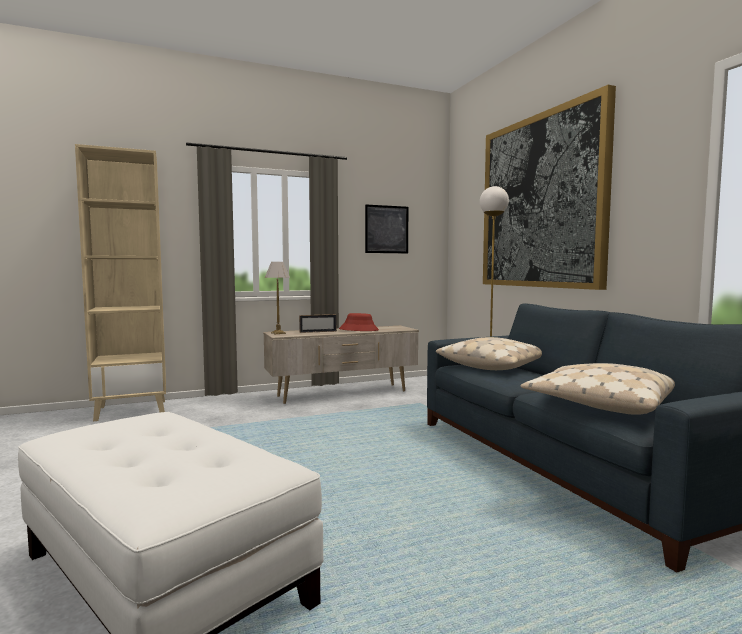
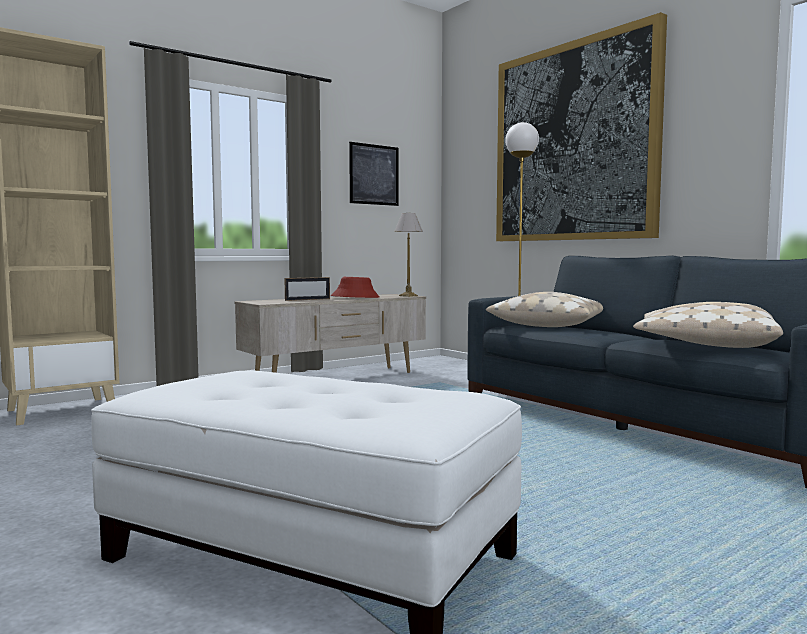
camera: 15 degrees left, 0 degrees up
table lamp [265,262,290,334] -> table lamp moved to [394,213,423,297]

